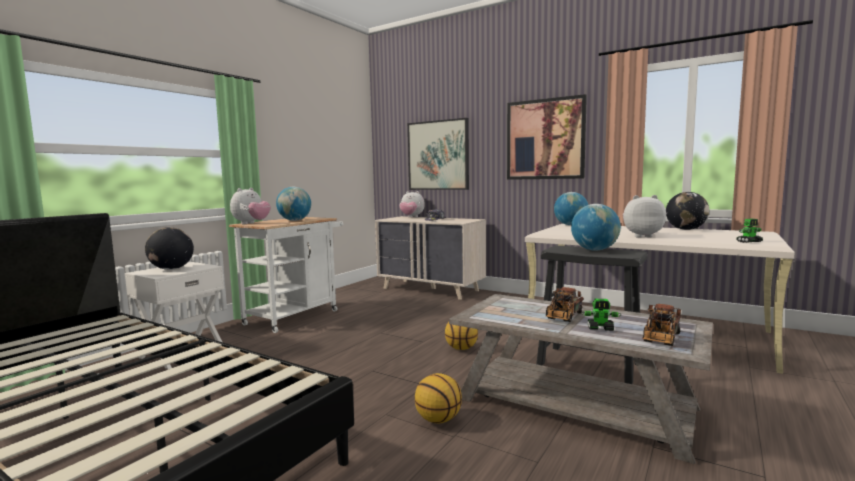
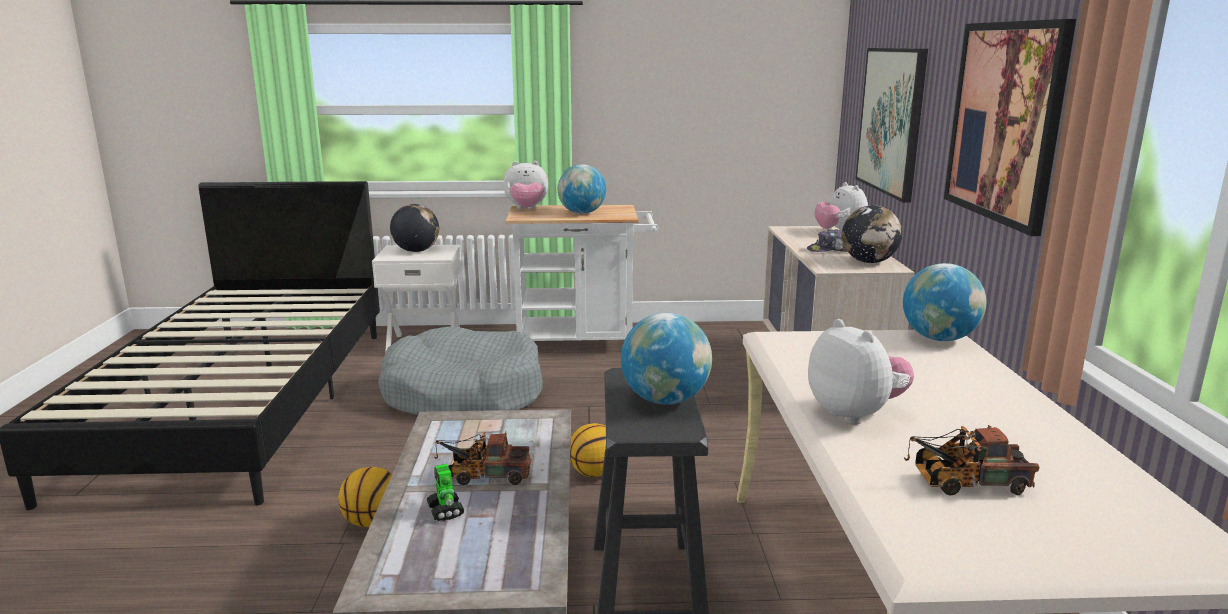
camera: 55 degrees right, 10 degrees up
toy truck [642,304,681,346] -> toy truck moved to [904,425,1039,496]
globe [666,192,709,230] -> globe moved to [842,205,902,263]
toy robot [736,219,763,243] -> none
none -> grey dog bed [378,327,543,415]

